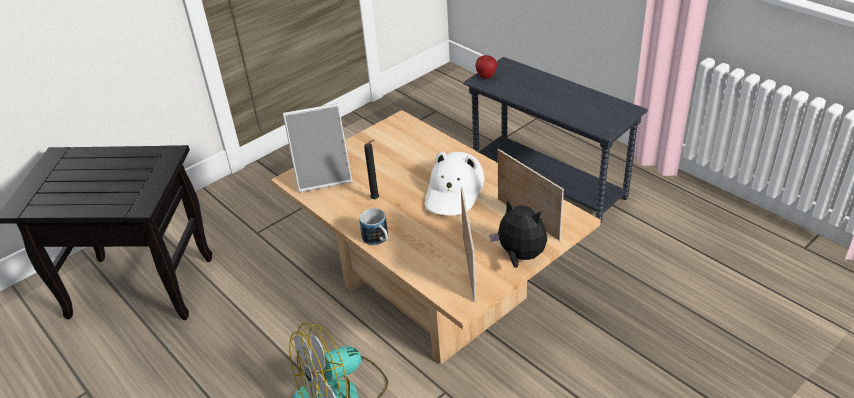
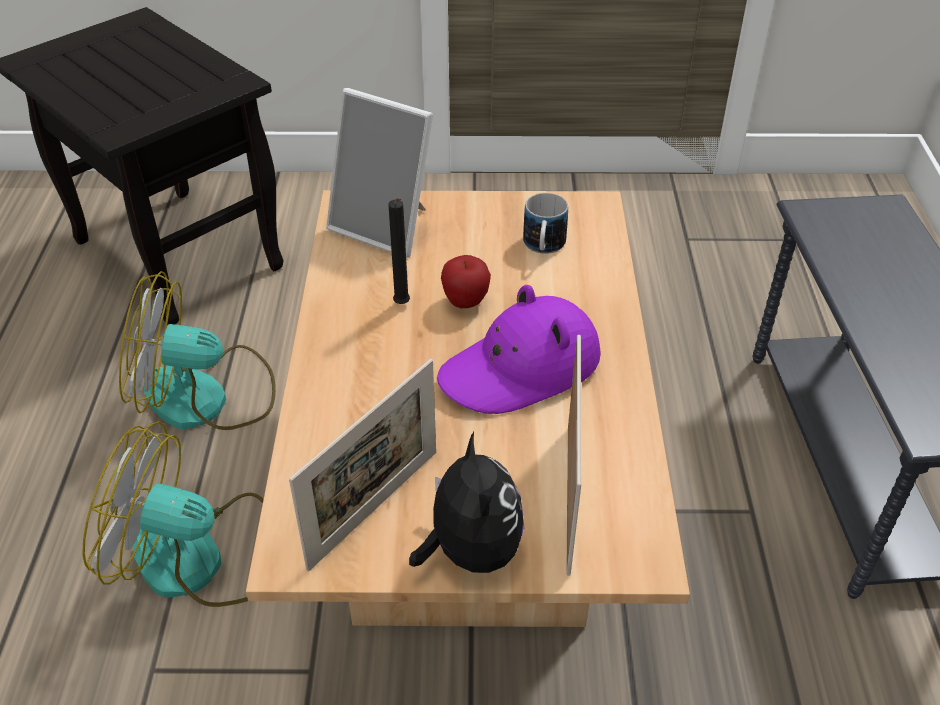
camera: 40 degrees right, 5 degrees up
mug [359,208,388,245] -> mug moved to [523,193,568,254]
white hat [425,151,484,215] -> purple hat [437,285,601,414]
apple [475,55,497,79] -> apple moved to [441,255,491,308]
none -> fan [119,271,276,430]

